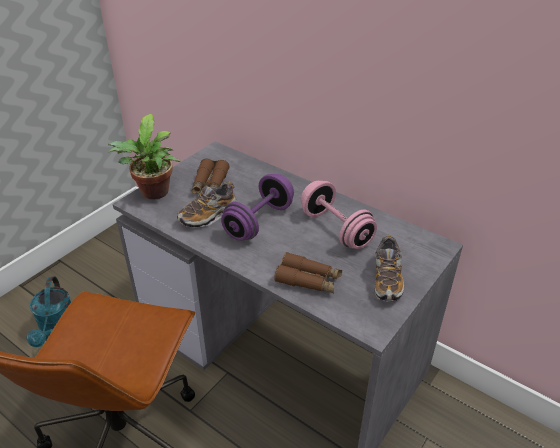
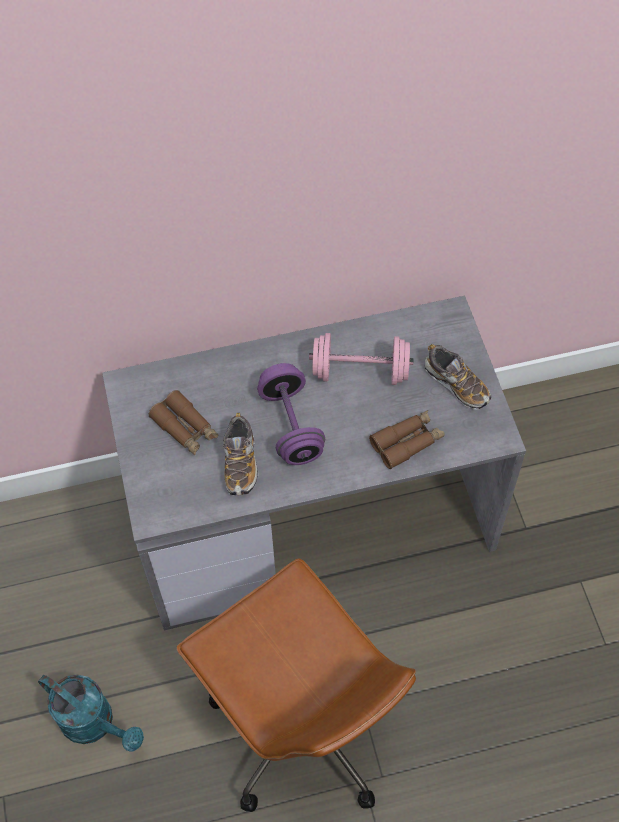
camera: 50 degrees left, 20 degrees up
potted plant [108,114,180,200] -> none

